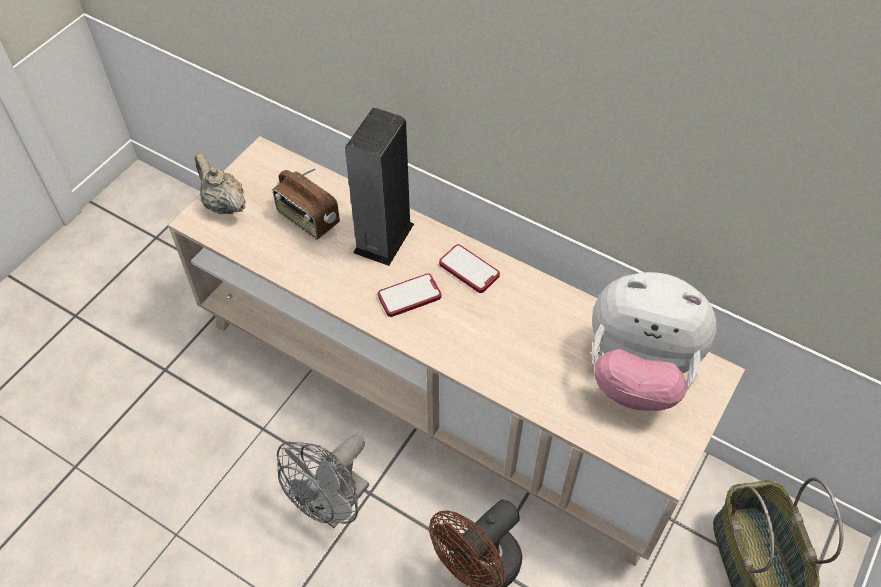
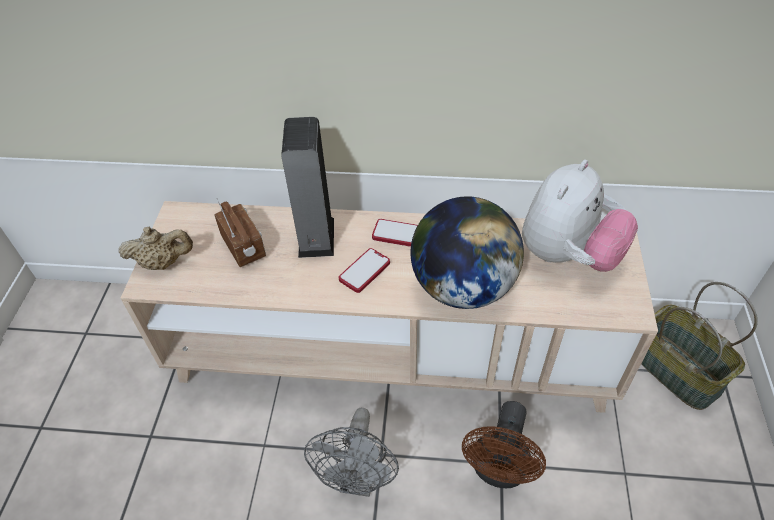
camera: 25 degrees left, 5 degrees down
beige teapot [195,153,246,214] -> beige teapot turned 150 degrees clockwise [118,227,193,270]
radio [272,168,340,240] -> radio turned 135 degrees counterclockwise [214,198,266,267]
plush toy [591,272,716,411] -> plush toy turned 45 degrees counterclockwise [522,160,638,272]
none -> globe [410,196,524,309]

